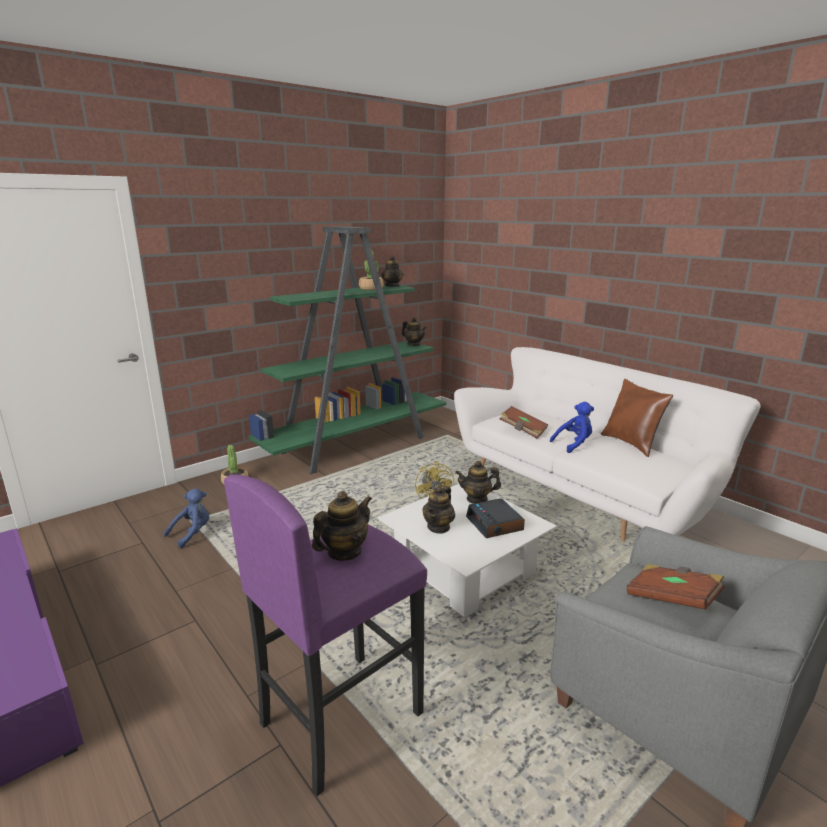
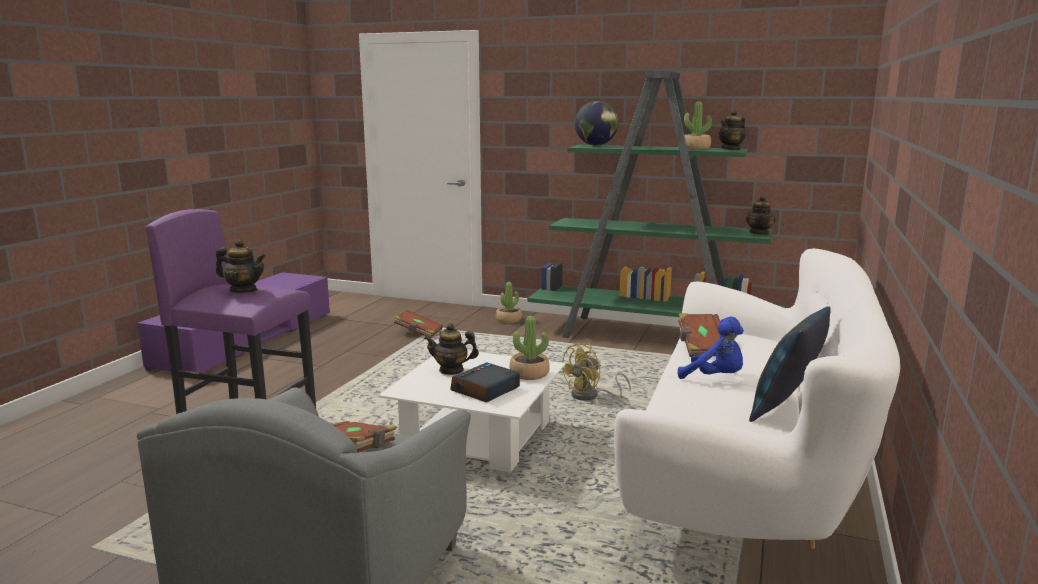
camera: 60 degrees right, 5 degrees down
blue plush toy [164,488,209,548] -> brown book [394,310,443,338]
teapot [455,461,501,504] -> potted plant [509,316,549,380]
brown pillow [601,379,673,457] -> blue pillow [749,306,831,422]
none -> globe [575,101,618,146]

